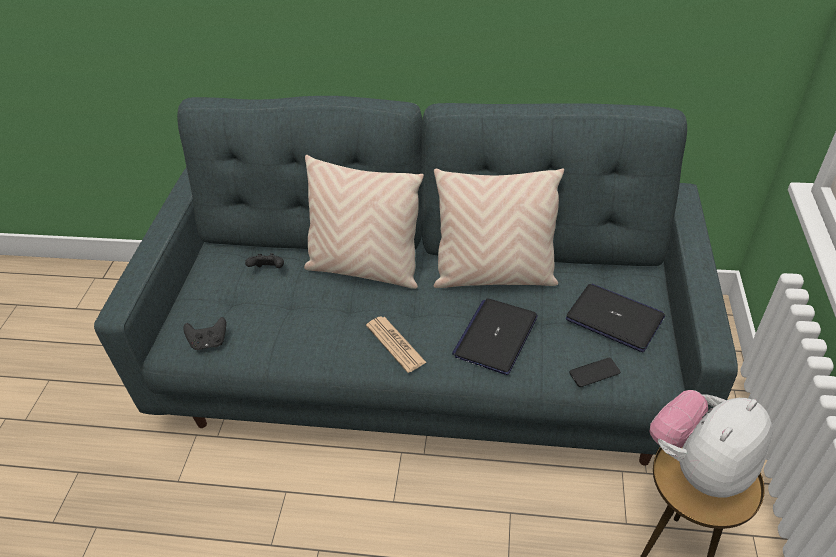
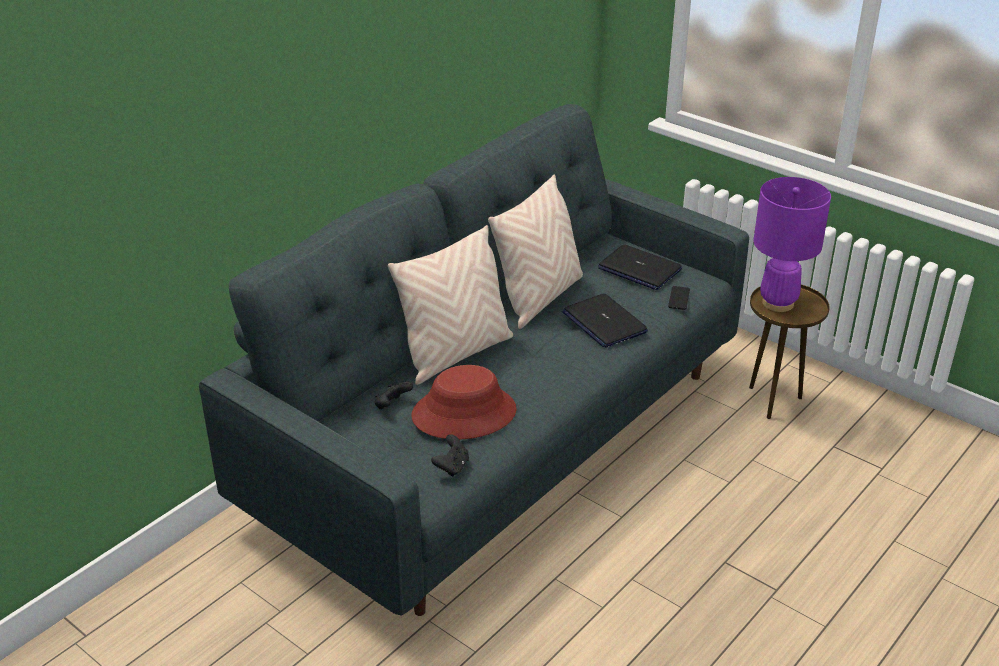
camera: 60 degrees left, 10 degrees down
newspaper [366,316,427,373] -> none
laptop [566,284,665,352] -> laptop turned 120 degrees counterclockwise [598,244,682,290]
plush toy [649,390,773,498] -> purple table lamp [753,177,831,312]
none -> red hat [412,365,517,440]

